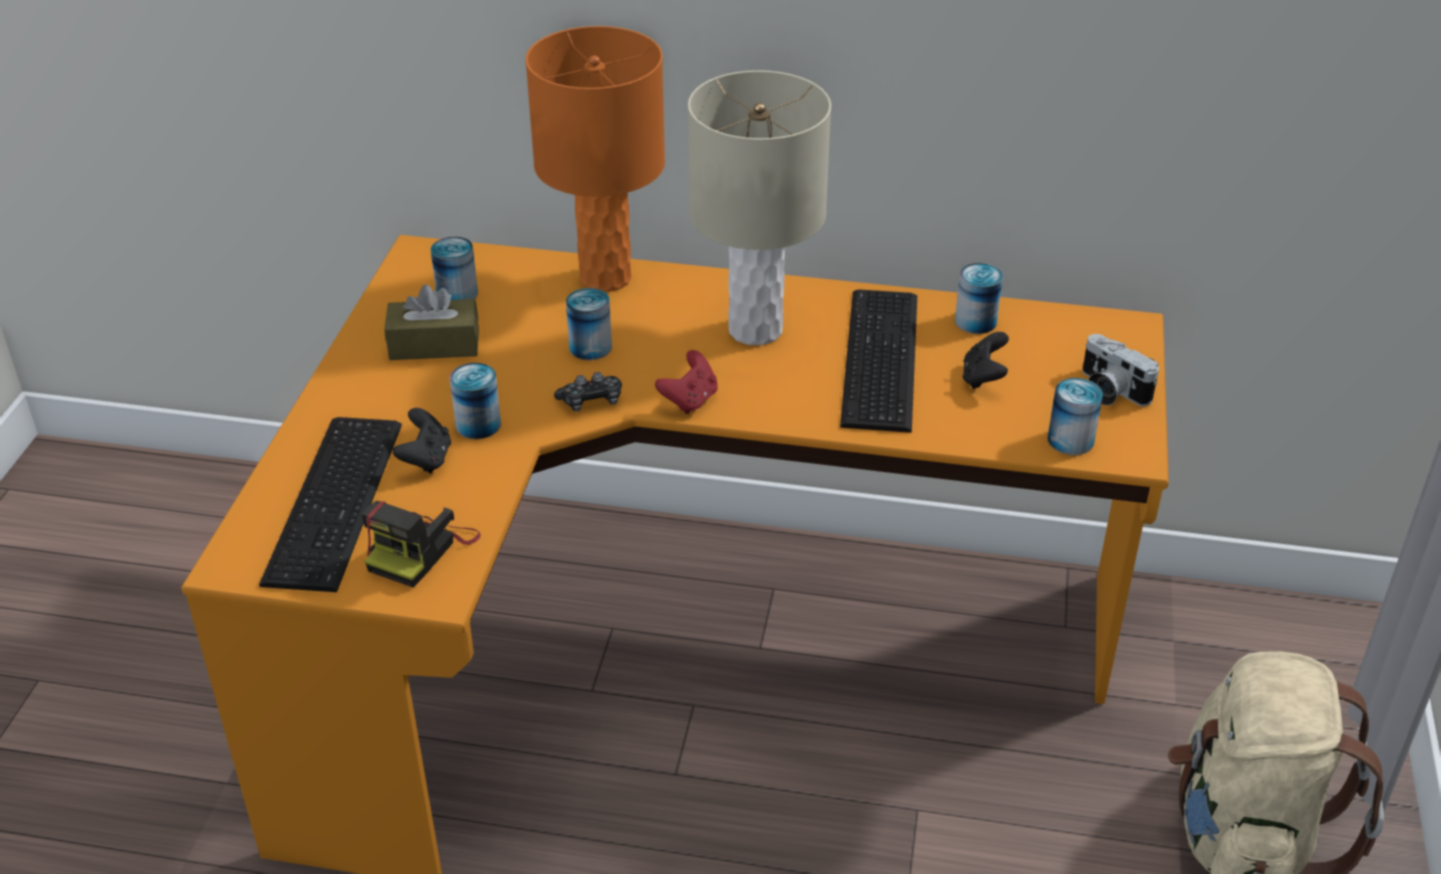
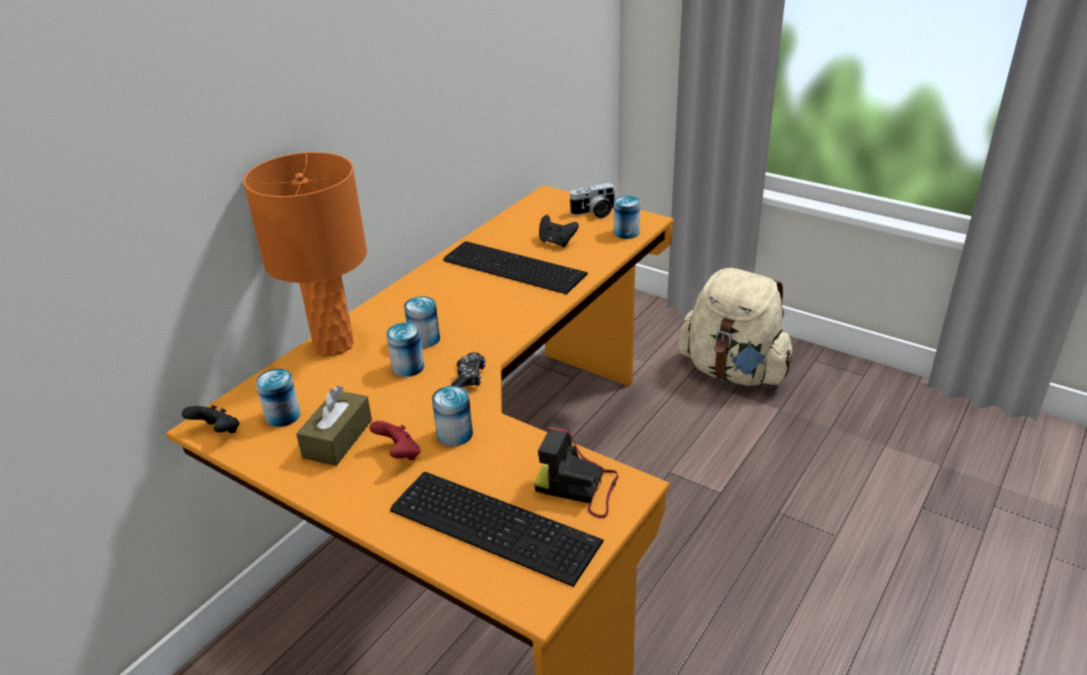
camera: 65 degrees left, 5 degrees down
camera [361,501,481,587] -> camera turned 150 degrees clockwise [534,423,618,519]
black game controller [393,408,451,474] -> black game controller moved to [182,405,239,433]
red game controller [655,350,718,414] -> red game controller moved to [369,421,421,460]
beige table lamp [688,70,831,345] -> none
can [955,263,1003,334] -> can moved to [404,296,440,348]

